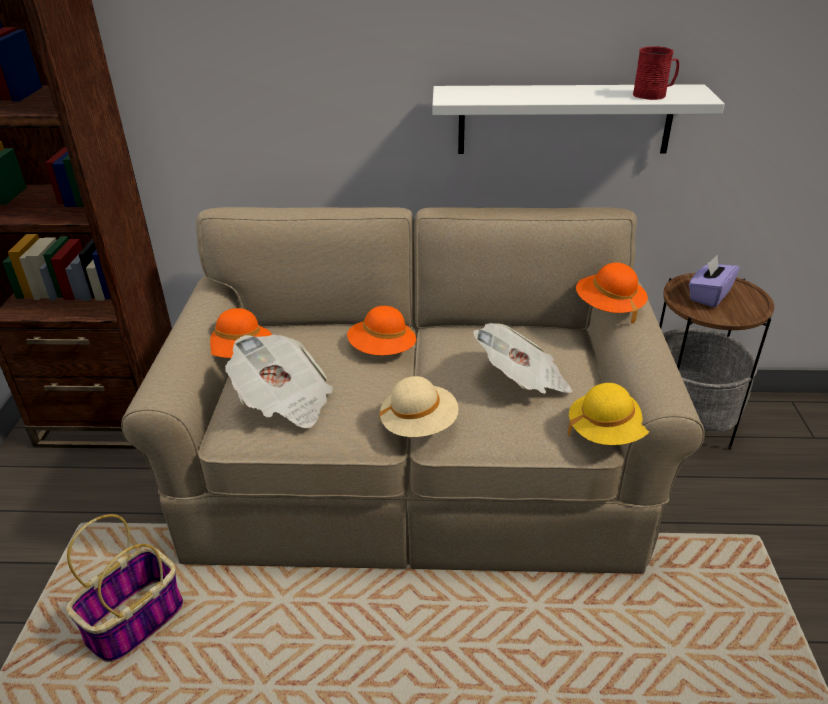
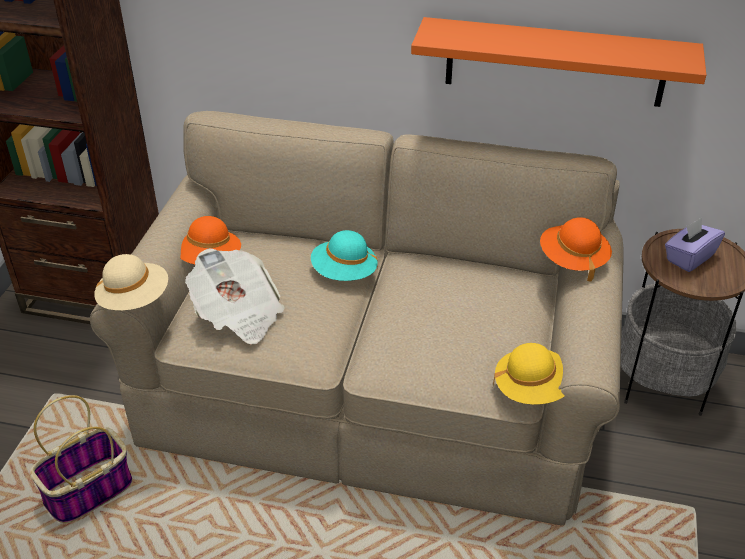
camera: 10 degrees right, 5 degrees up
orange hat [347,306,416,355] -> turquoise hat [311,230,378,281]
beige hat [379,376,459,437] -> beige hat moved to [94,254,168,311]
white shelf [432,84,725,154] -> orange shelf [411,17,706,107]
newspaper [473,323,573,394] -> none
red mug [633,46,679,100] -> none

